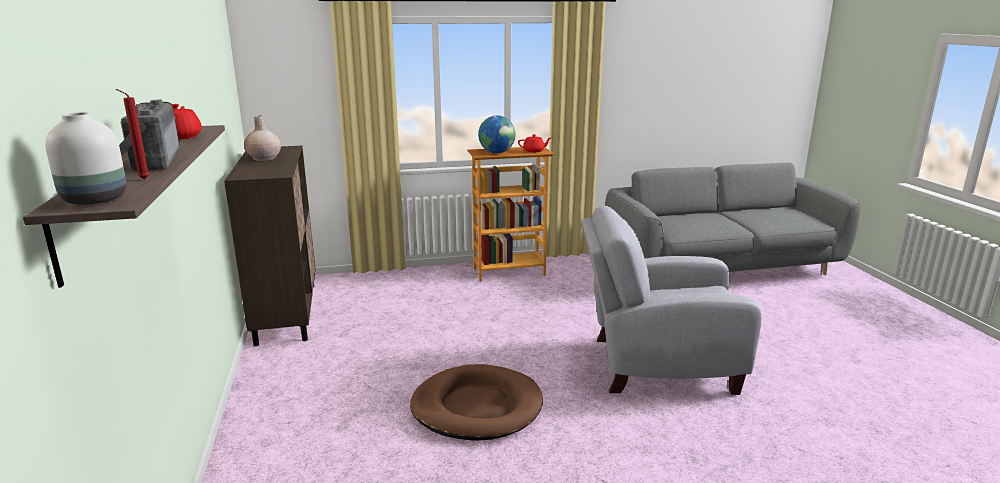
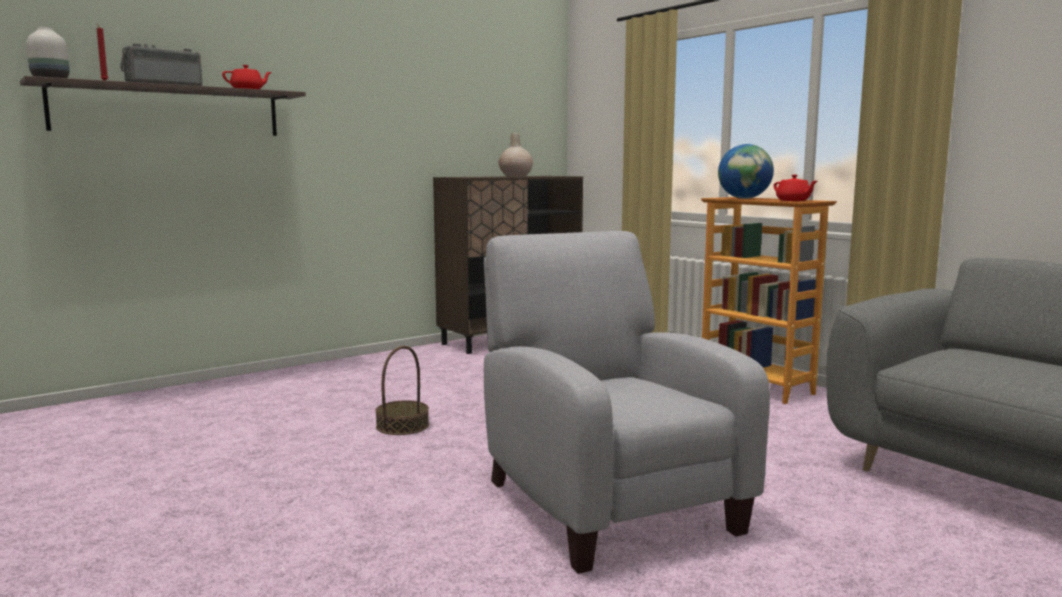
camera: 65 degrees right, 10 degrees down
brown dog bed [410,364,543,441] -> basket [375,346,429,435]

